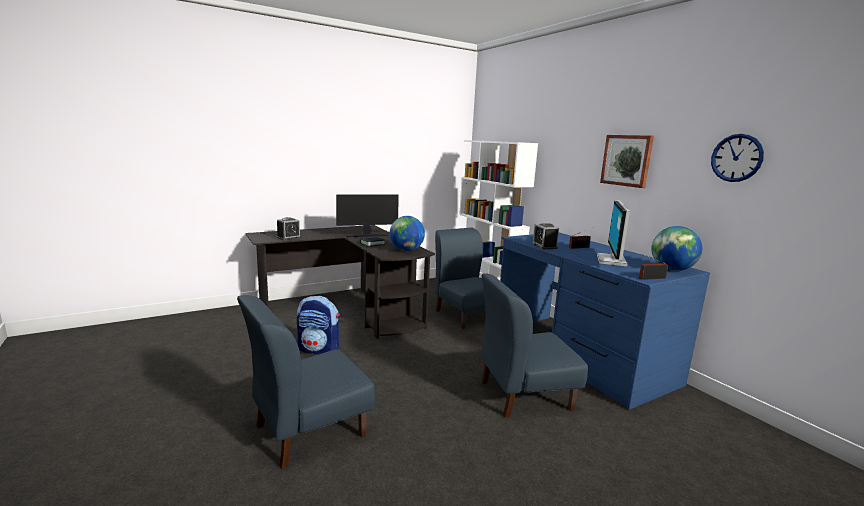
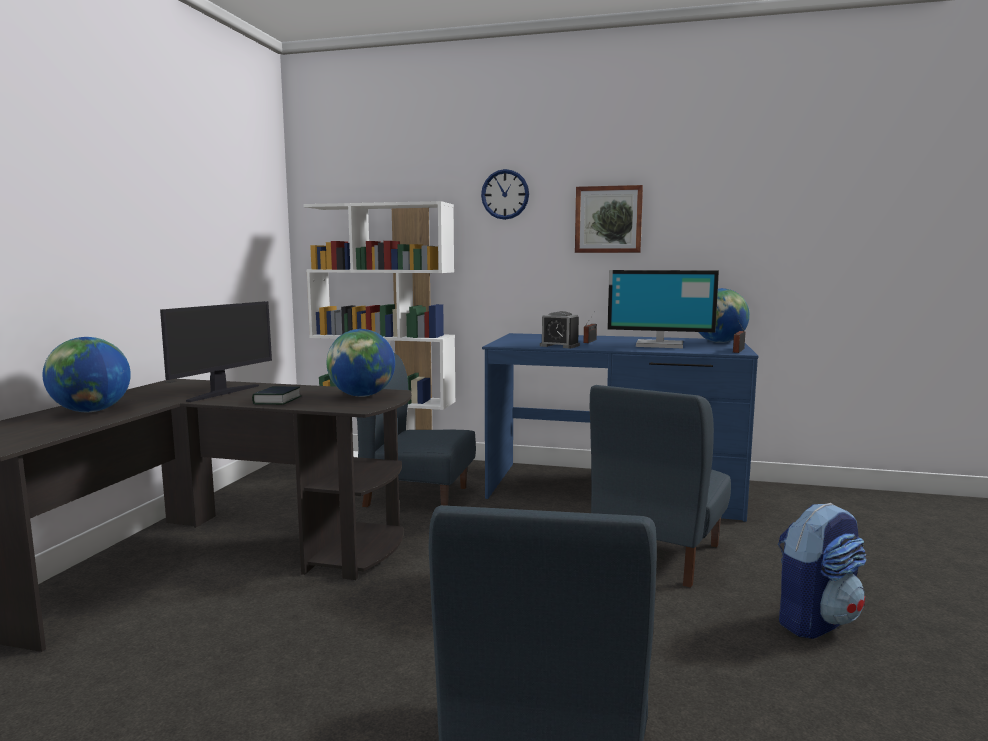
camera: 45 degrees left, 5 degrees down
alarm clock [277,217,301,240] -> none
backpack [297,296,340,354] -> backpack moved to [778,503,866,639]
monitor [597,200,630,266] -> monitor turned 45 degrees counterclockwise [607,270,719,348]
wall clock [711,134,764,182] -> wall clock moved to [481,169,529,220]
none -> globe [43,337,131,412]

